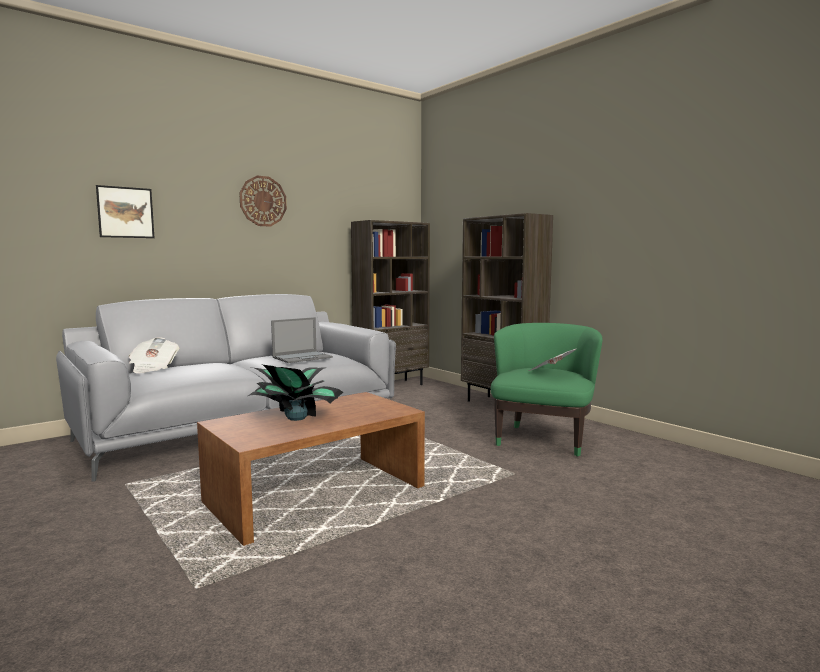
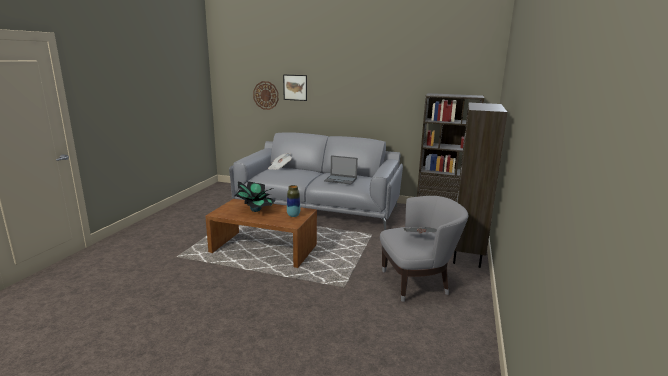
camera: 55 degrees right, 10 degrees up
wall clock [239,176,287,227] -> wall clock moved to [253,81,279,110]
green armchair [491,323,602,456] -> grey armchair [380,196,468,302]
none -> vase [287,185,300,217]

